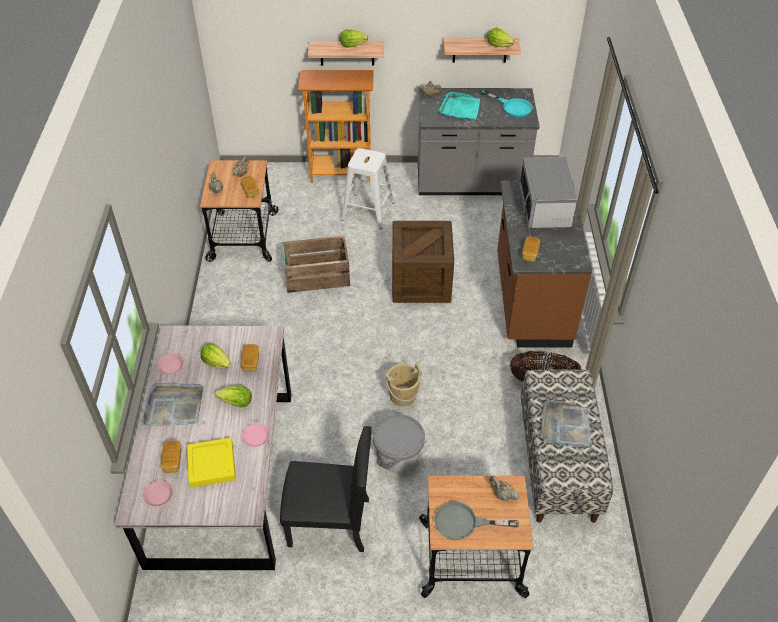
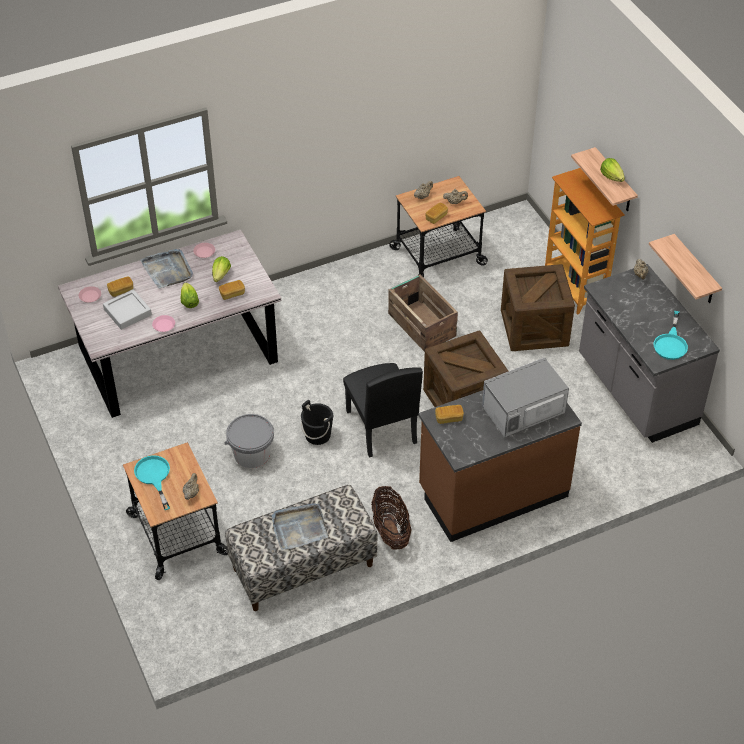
camera: 65 degrees right, 0 degrees up
yellow tray [187,438,236,488] -> grey tray [103,289,152,330]
black chair [280,426,372,552] -> black chair moved to [343,363,423,458]
white stool [341,148,395,229] -> crate [501,264,575,351]
beige bucket [386,363,421,406] -> black bucket [301,400,333,445]
grey frying pan [434,501,519,540] -> turquoise frying pan [134,455,170,510]
turquoise tray [439,91,480,120] -> none
lettuce [487,27,515,47] -> none

